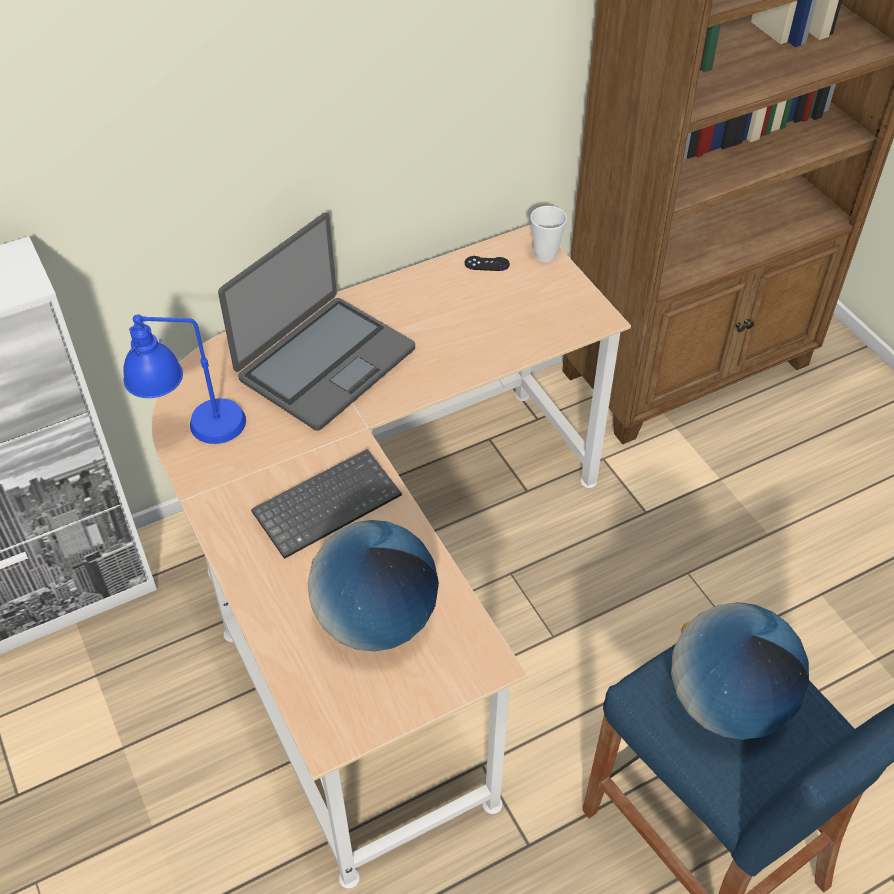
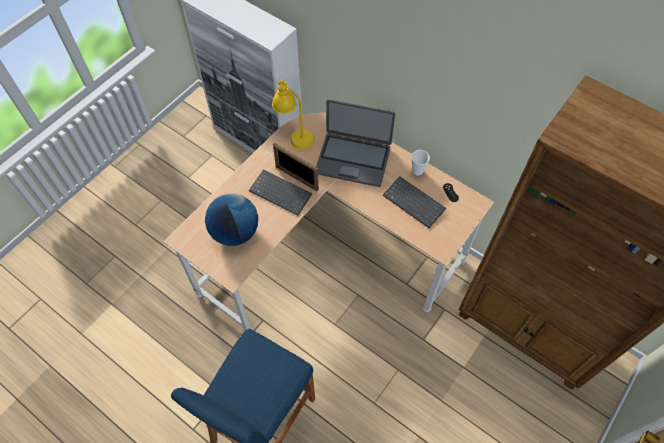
camera: 65 degrees right, 10 degrees up
blue table lamp [124,314,246,444] -> yellow table lamp [272,80,314,149]
cup [530,206,567,262] -> cup moved to [411,150,430,176]
globe [671,602,809,740] -> none
none -> picture frame [273,143,319,191]
none -> keyboard [383,176,446,228]

